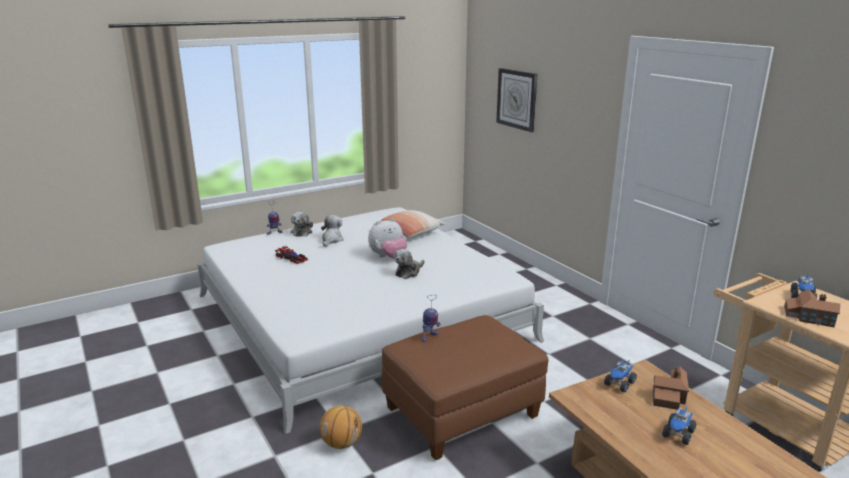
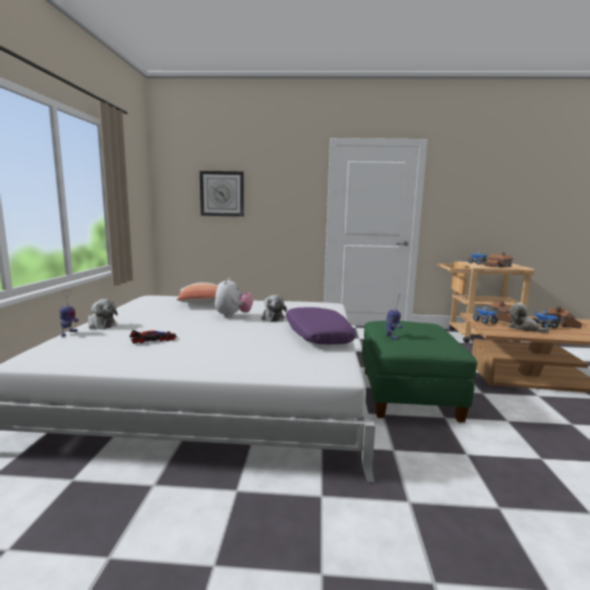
camera: 55 degrees left, 10 degrees down
basketball [320,405,362,449] -> none
plush toy [321,215,344,247] -> plush toy moved to [508,303,550,333]
brown ottoman [382,315,549,460] -> green ottoman [362,321,477,423]
none -> purple pillow [286,307,356,344]
none -> toy house [546,306,582,329]

